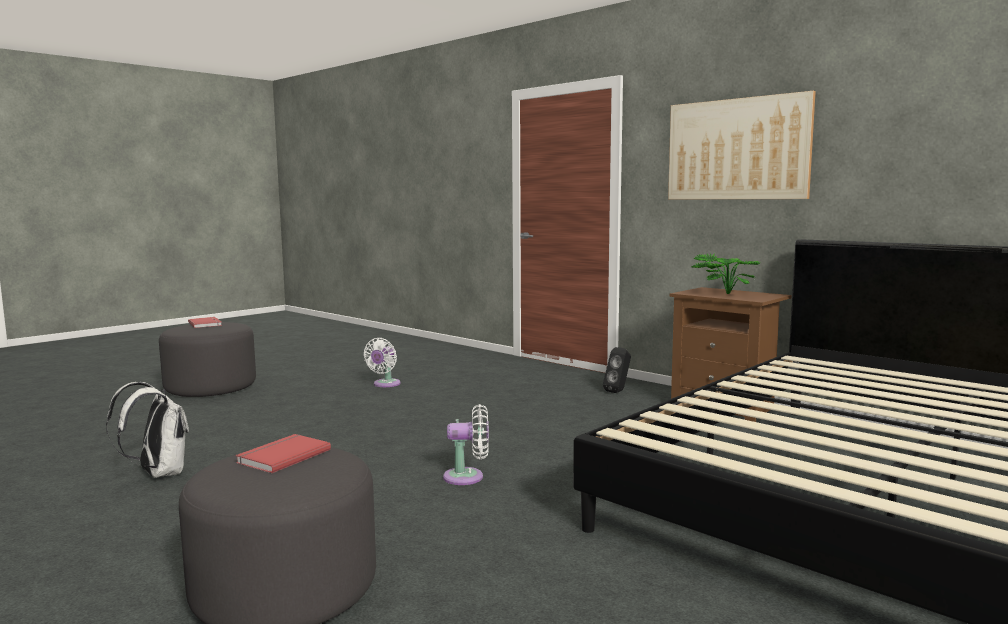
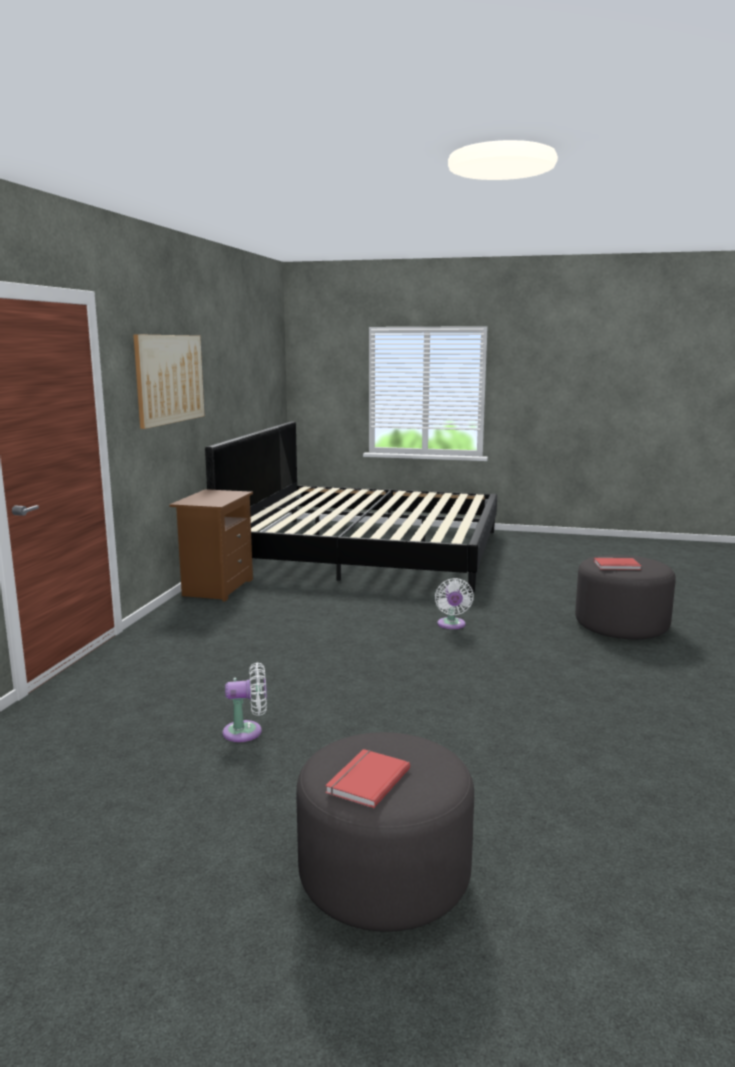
camera: 120 degrees left, 5 degrees up
white backpack [106,382,189,478] -> none
white fan [443,404,489,485] -> white fan turned 150 degrees counterclockwise [435,578,474,629]
black speaker [603,347,631,393] -> none
potted plant [691,254,760,294] -> none

